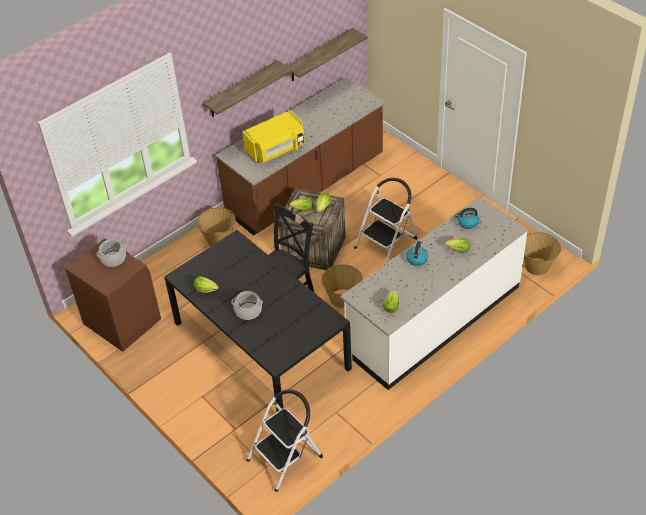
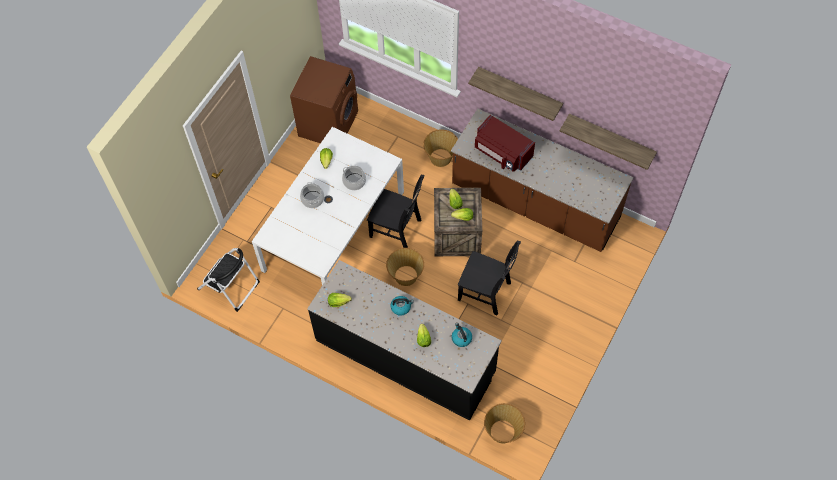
camera: 70 degrees right, 15 degrees up
cooking pot [96,239,126,267] -> cooking pot moved to [342,166,366,190]
black dining table [164,230,352,412] -> white dining table [252,127,404,285]
yellow microwave [242,110,305,164] -> red microwave [475,115,535,171]
white counter [340,197,528,390] -> black counter [307,260,502,421]
step ladder [354,178,417,265] -> black chair [458,241,521,316]

